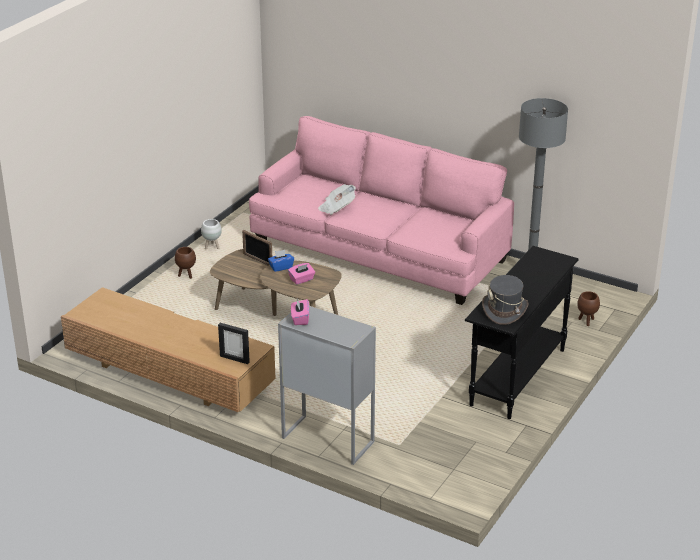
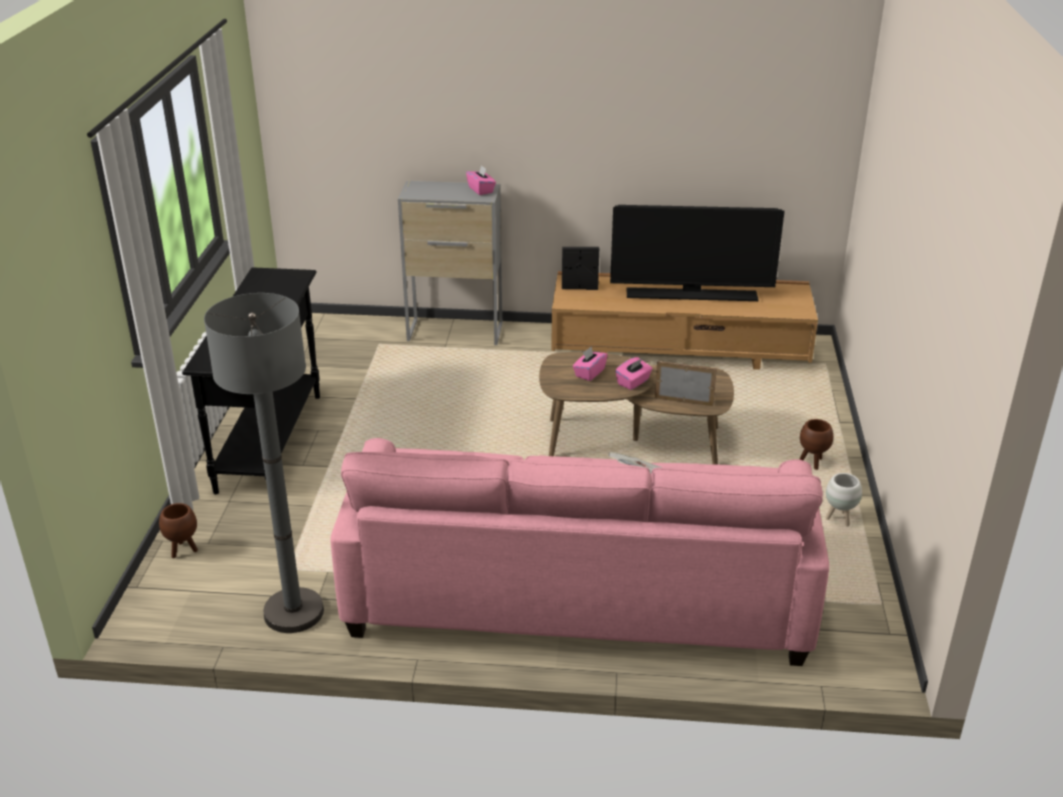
camera: 155 degrees right, 0 degrees up
blue tissue box [268,250,294,272] -> pink tissue box [615,357,652,390]
grey hat [482,275,529,325] -> none
none -> television [610,205,785,301]

